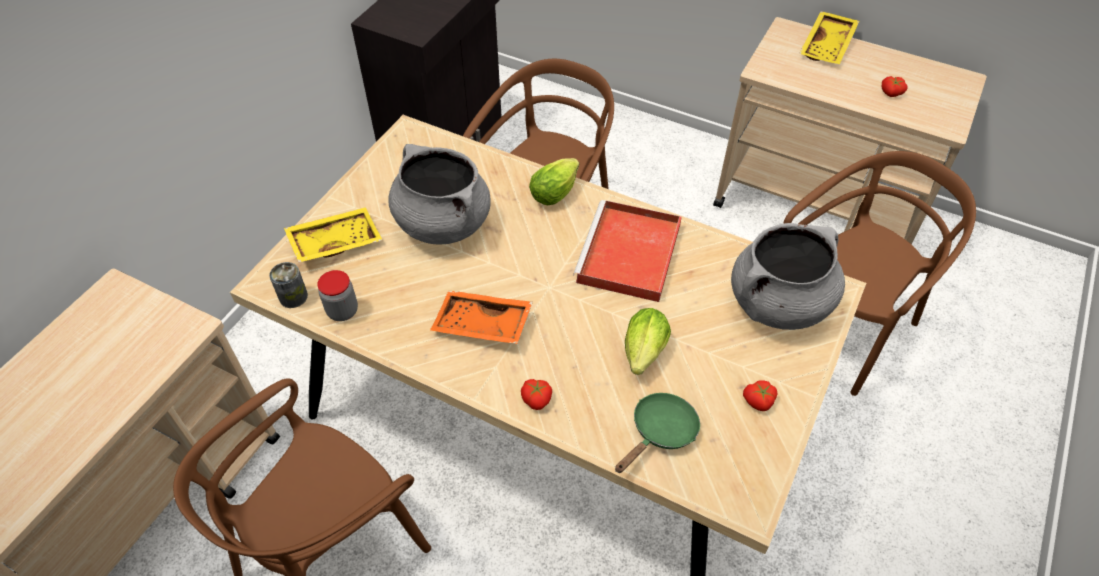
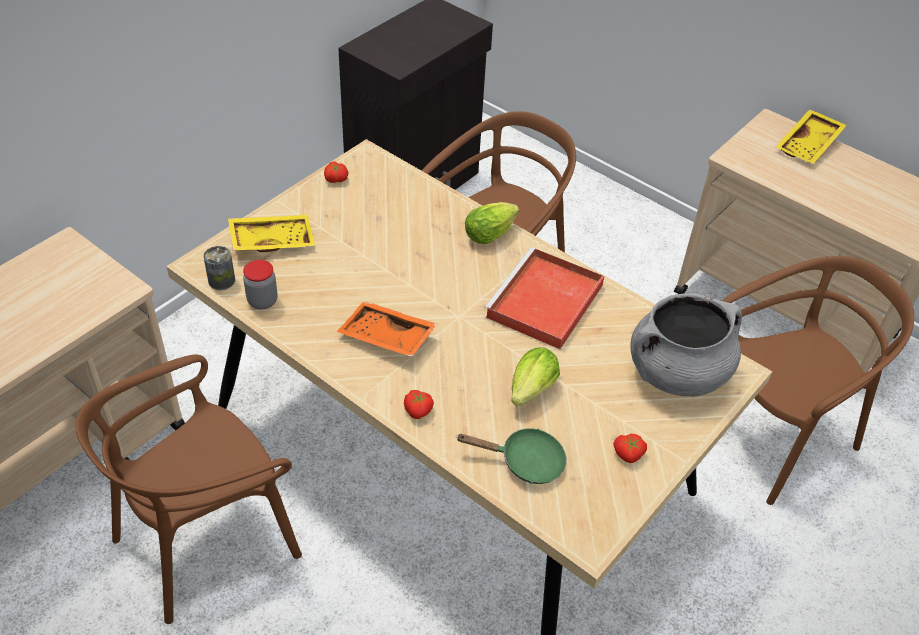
camera: 10 degrees right, 5 degrees down
grey cooking pot [388,144,491,244] -> none
green frying pan [615,393,700,473] -> green frying pan turned 45 degrees clockwise [456,428,567,484]
tomato [882,76,908,97] -> tomato moved to [324,162,349,183]

